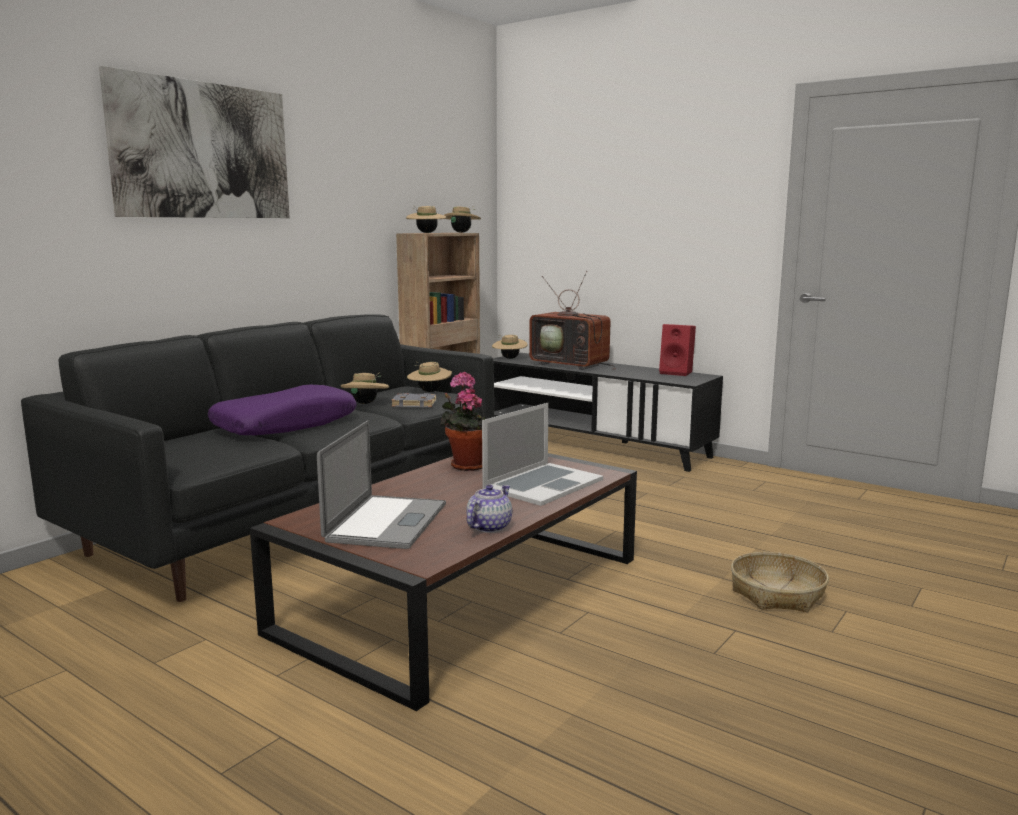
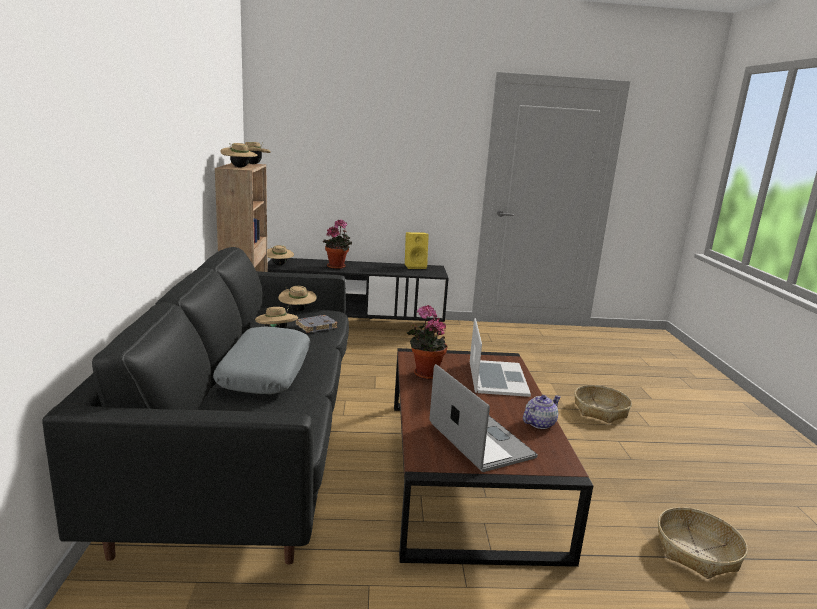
camera: 40 degrees left, 5 degrees up
picture [99,66,290,218] -> none
purple pillow [208,385,357,435] -> grey pillow [213,326,310,395]
teapot [466,485,512,533] -> teapot turned 60 degrees clockwise [523,395,561,429]
television [529,271,616,370] -> potted plant [323,219,352,269]
red speaker [659,324,696,376] -> yellow speaker [405,232,429,269]
none -> basket [658,507,748,579]

